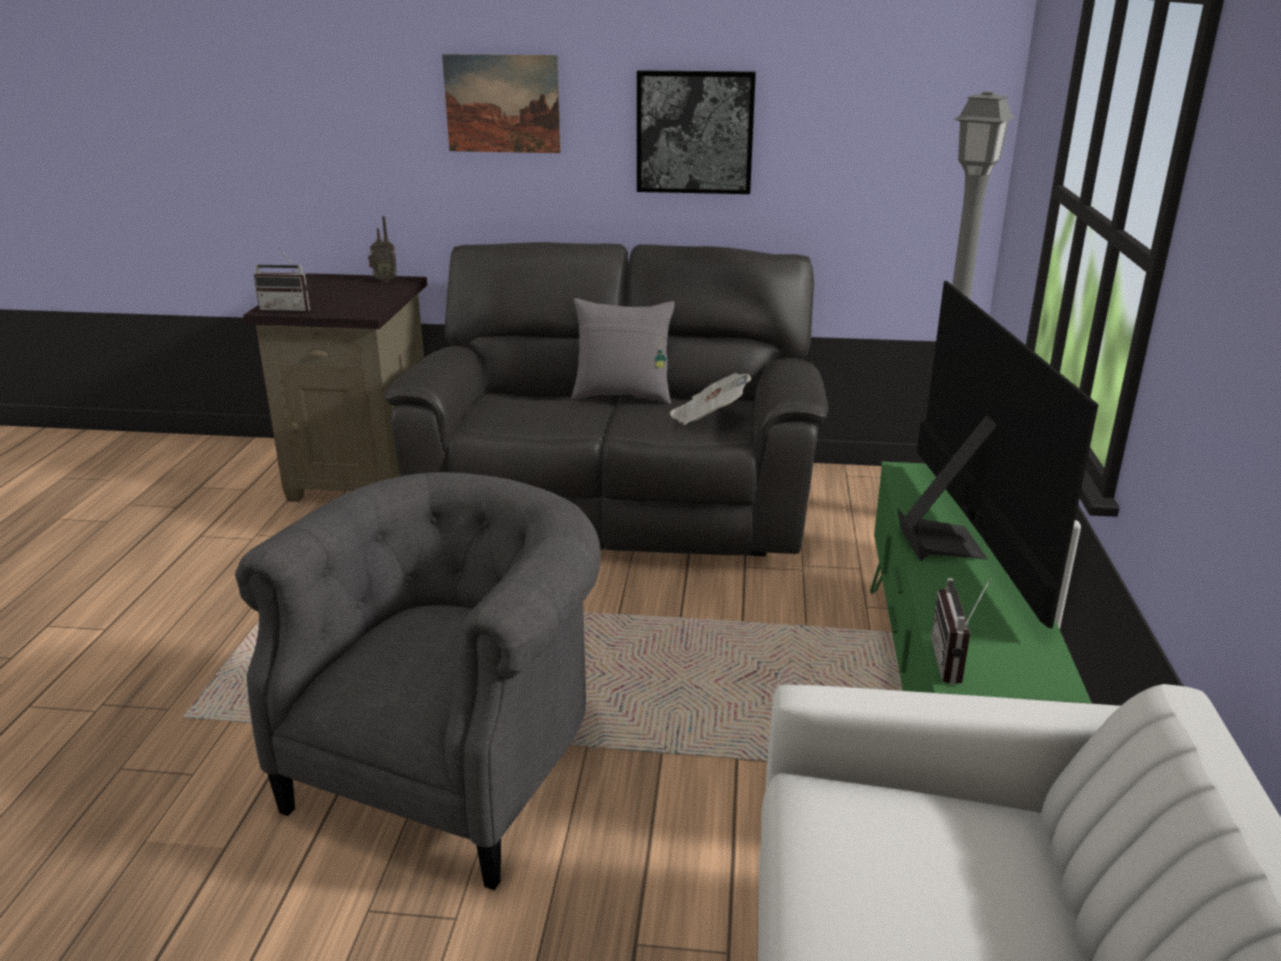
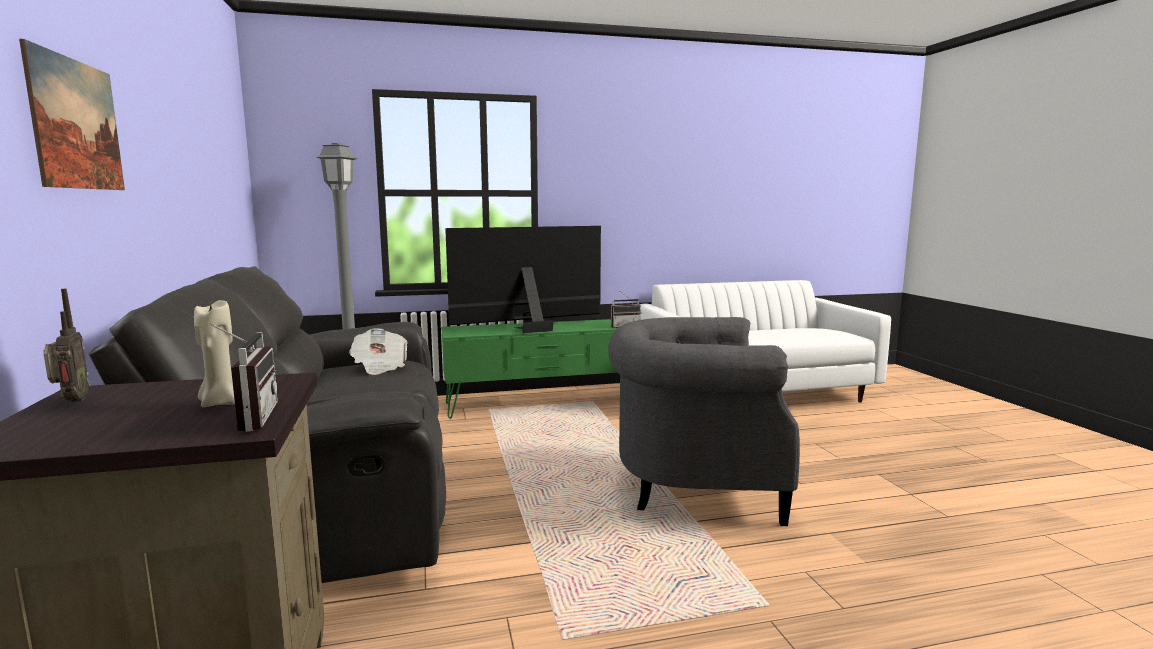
camera: 110 degrees left, 15 degrees down
grey pillow [571,298,675,404] -> none
picture [637,70,756,194] -> none
none -> beige candle [194,300,235,407]

